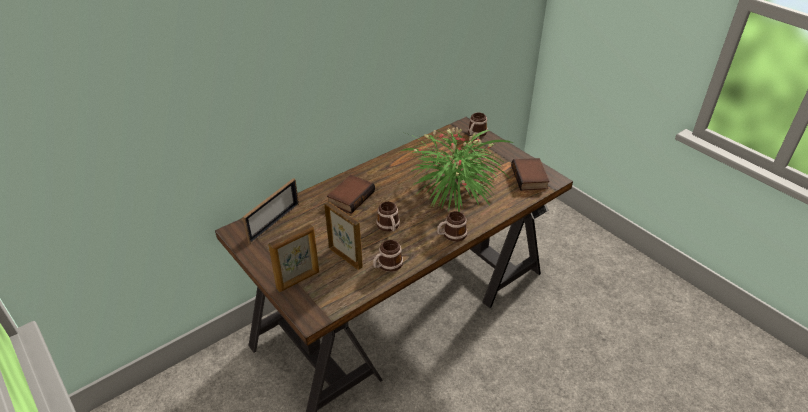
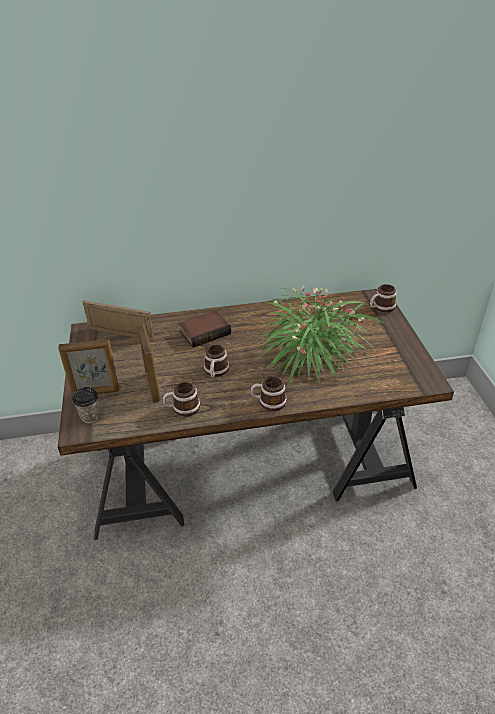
camera: 30 degrees right, 0 degrees up
picture frame [243,178,299,244] -> picture frame turned 135 degrees counterclockwise [83,301,154,341]
book [511,158,550,191] -> none
none -> cup [72,387,100,423]

